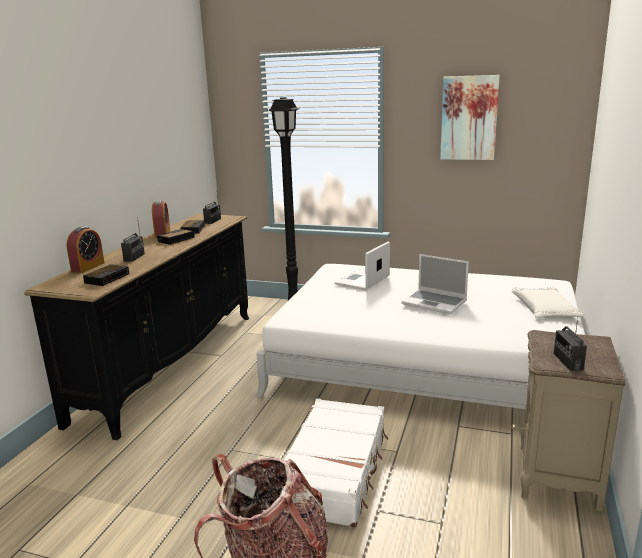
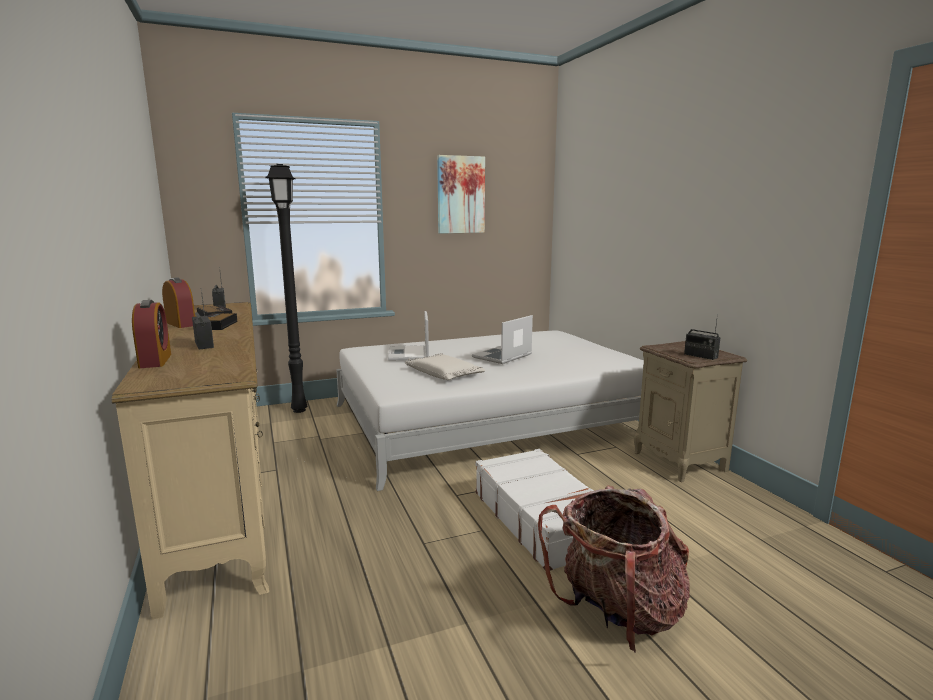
camera: 40 degrees left, 5 degrees down
black dresser [24,214,250,440] -> beige dresser [111,302,269,620]
alarm clock [83,264,129,286] -> none
laptop [402,254,469,314] -> laptop turned 135 degrees clockwise [472,315,533,364]
white pillow [512,287,585,318] -> white pillow moved to [405,353,486,380]

